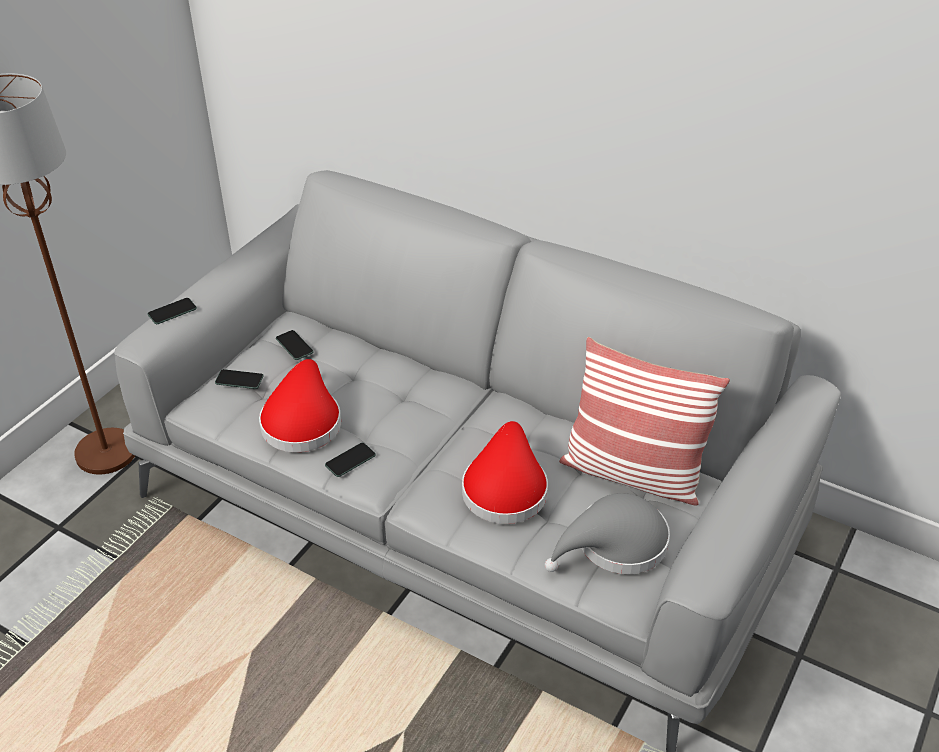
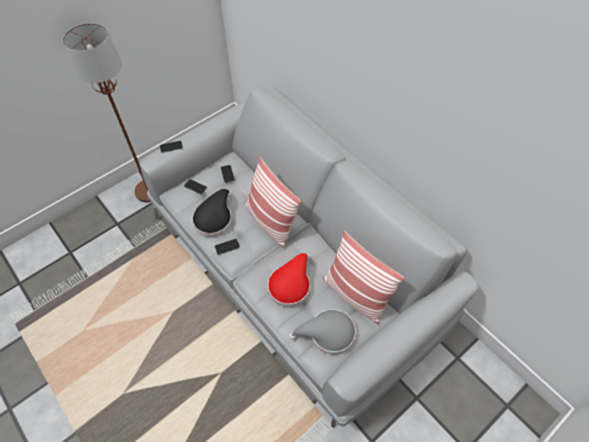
camera: 20 degrees right, 15 degrees up
red hat [259,359,341,452] -> black hat [192,189,232,237]
none -> pillow [246,157,302,248]

